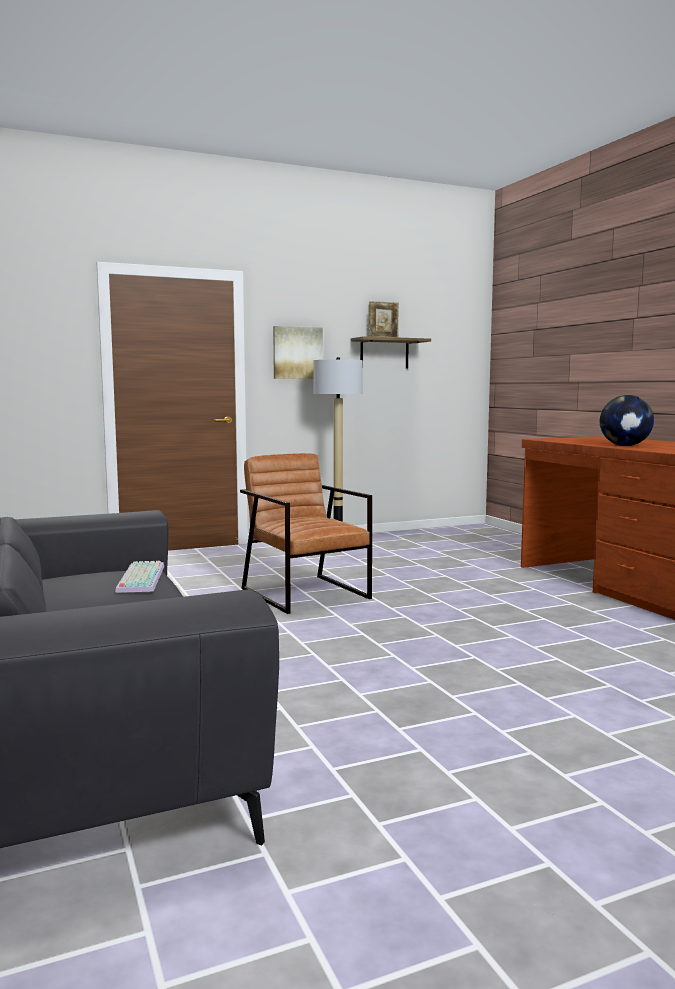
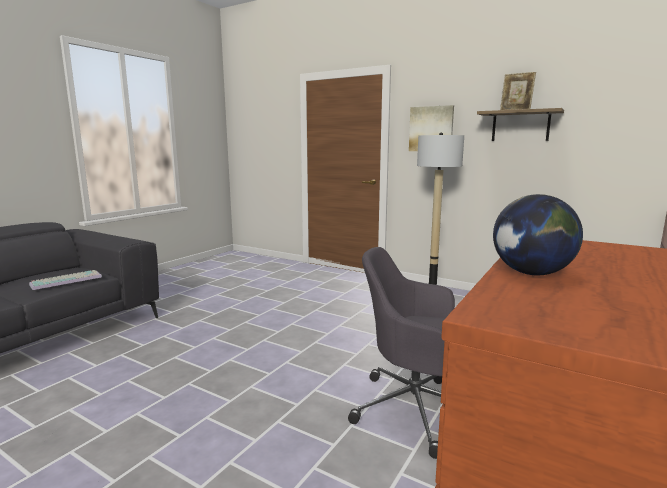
camera: 55 degrees right, 5 degrees up
brown armchair [240,453,372,614] -> none
none -> grey office chair [348,247,455,459]

